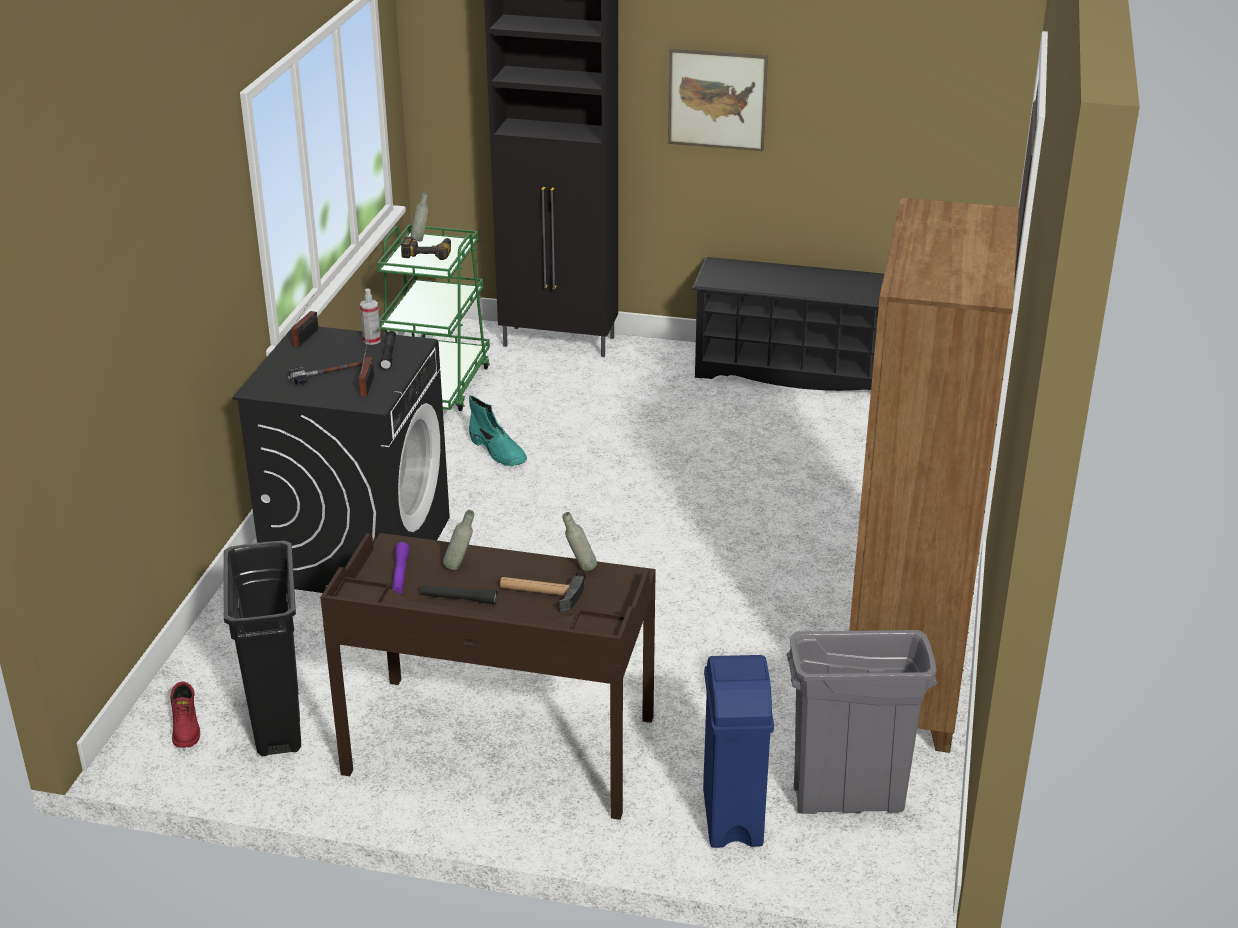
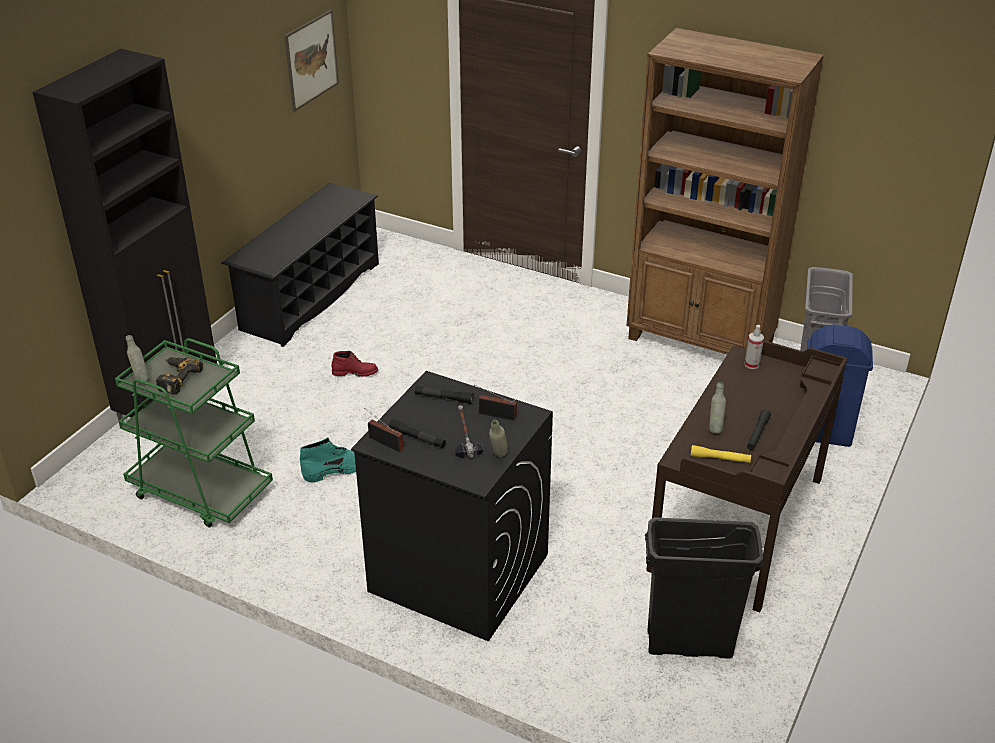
camera: 75 degrees left, 5 degrees up
red boot [170,682,200,748] -> red boot moved to [331,351,378,377]
spray bottle [360,289,381,345] -> spray bottle moved to [745,325,764,369]
purple flashlight [392,542,409,595] -> yellow flashlight [691,445,751,463]
hammer [500,571,586,612] -> none
grey bottle [563,512,597,571] -> grey bottle moved to [489,420,508,457]
picture [668,49,768,151] -> picture moved to [284,10,339,112]
none -> black flashlight [389,419,446,448]

